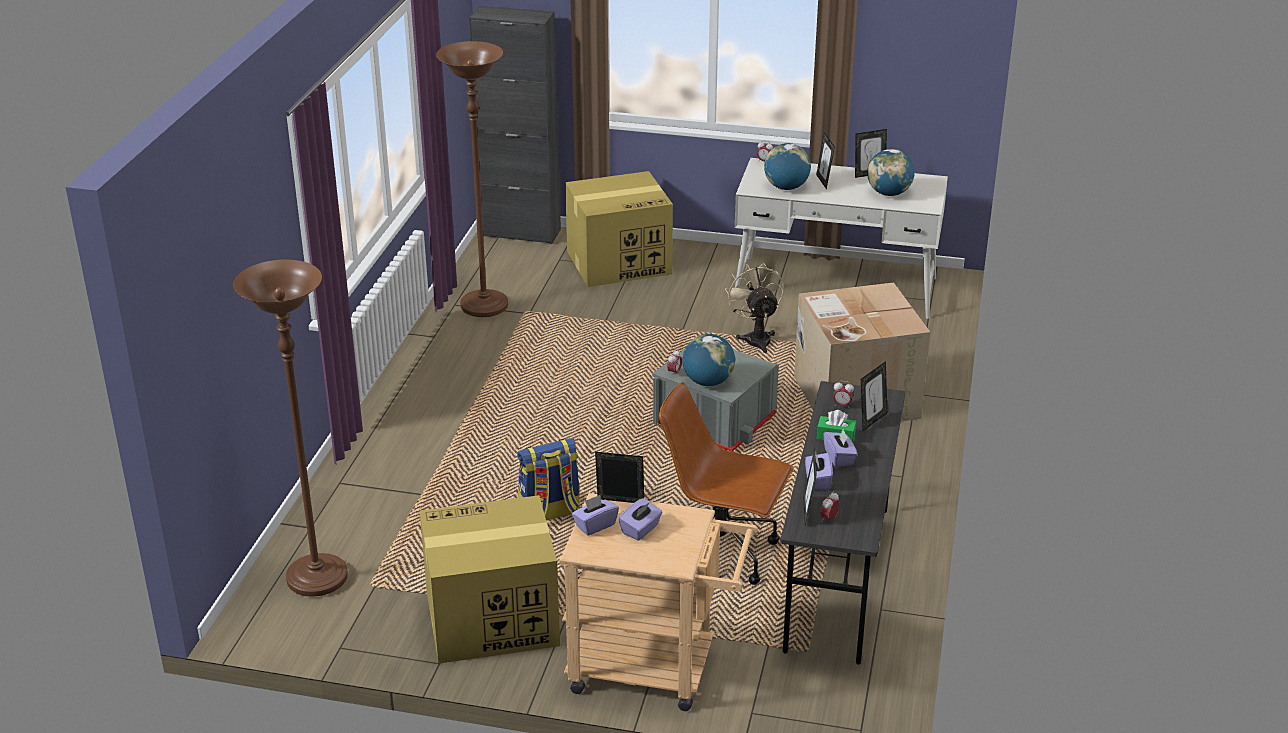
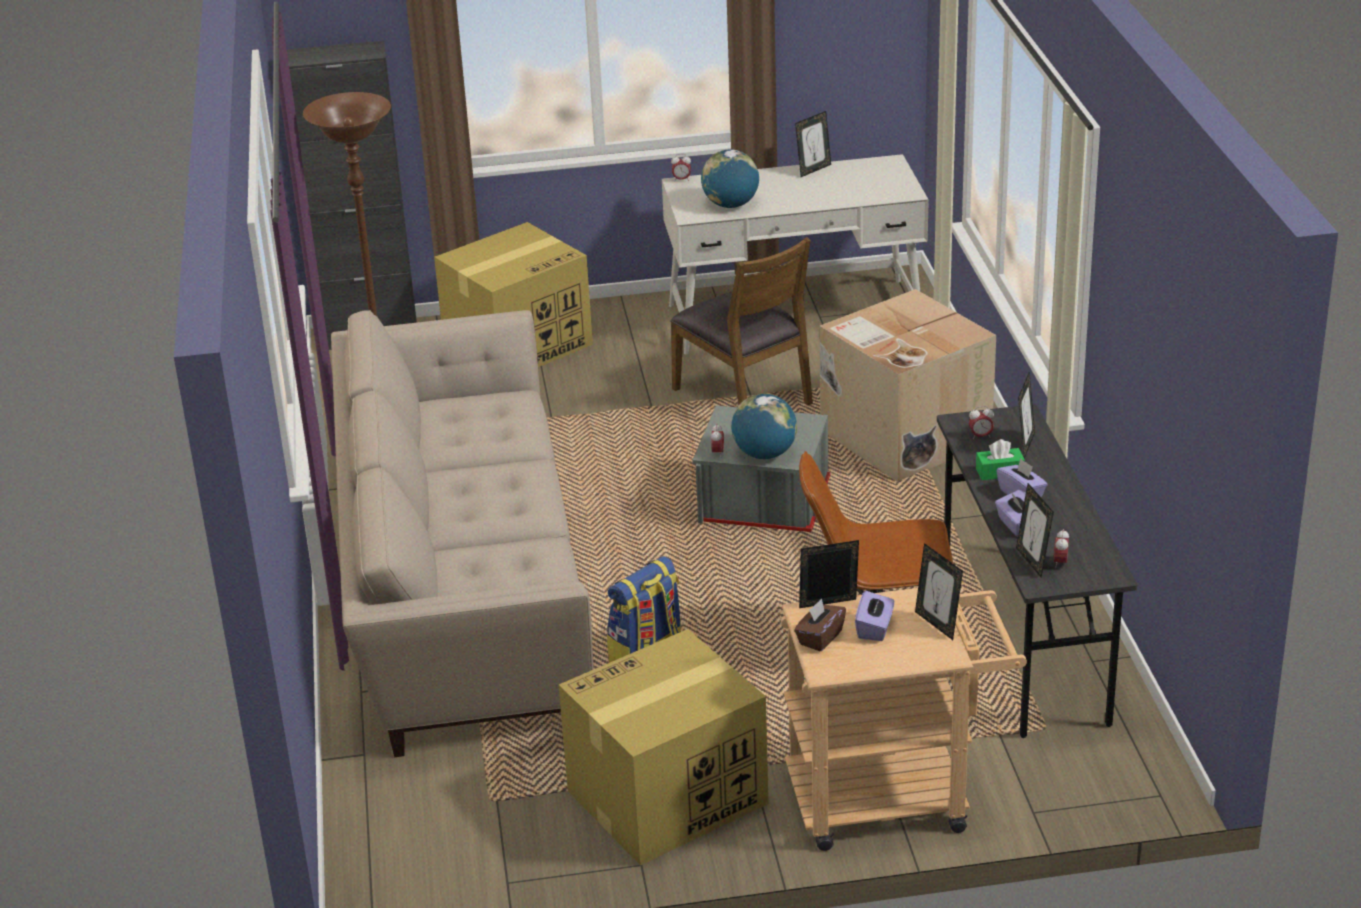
camera: 20 degrees left, 0 degrees up
brown floor lamp [233,260,348,596] -> none
purple tissue box [572,495,619,536] -> brown tissue box [794,599,846,651]
beige fan [725,263,784,353] -> brown chair [670,237,813,405]
picture frame [816,133,835,190] -> picture frame moved to [915,543,963,640]
globe [867,149,915,196] -> none
none -> beige sofa [331,310,594,757]

